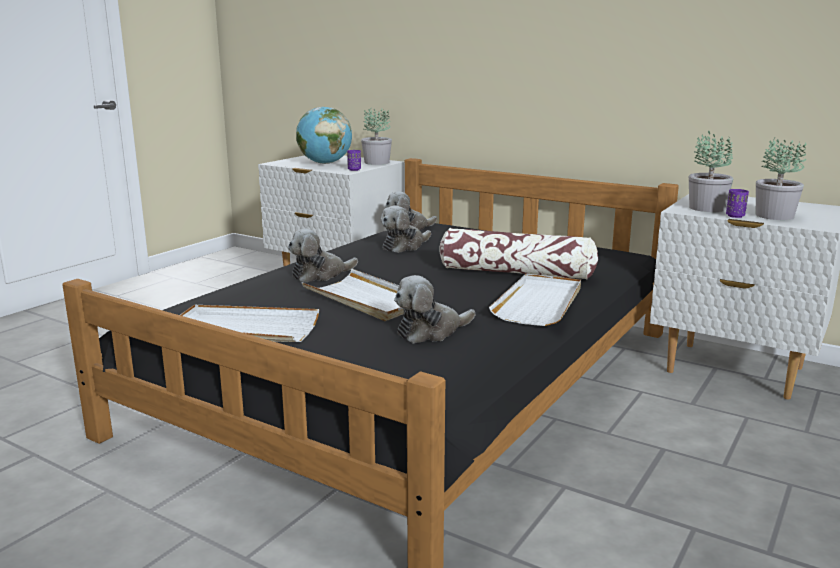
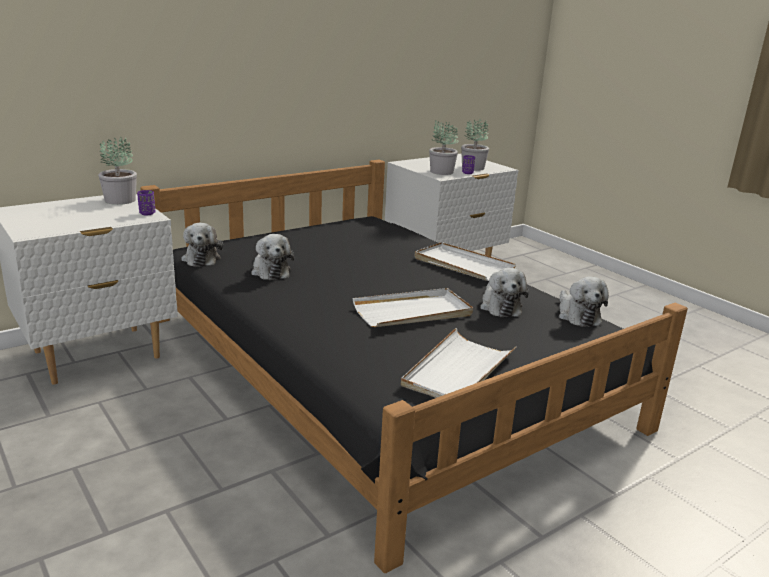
camera: 70 degrees left, 5 degrees up
plush toy [288,228,358,283] -> plush toy moved to [559,276,609,327]
globe [296,107,352,164] -> none
pillow [439,228,598,280] -> none

